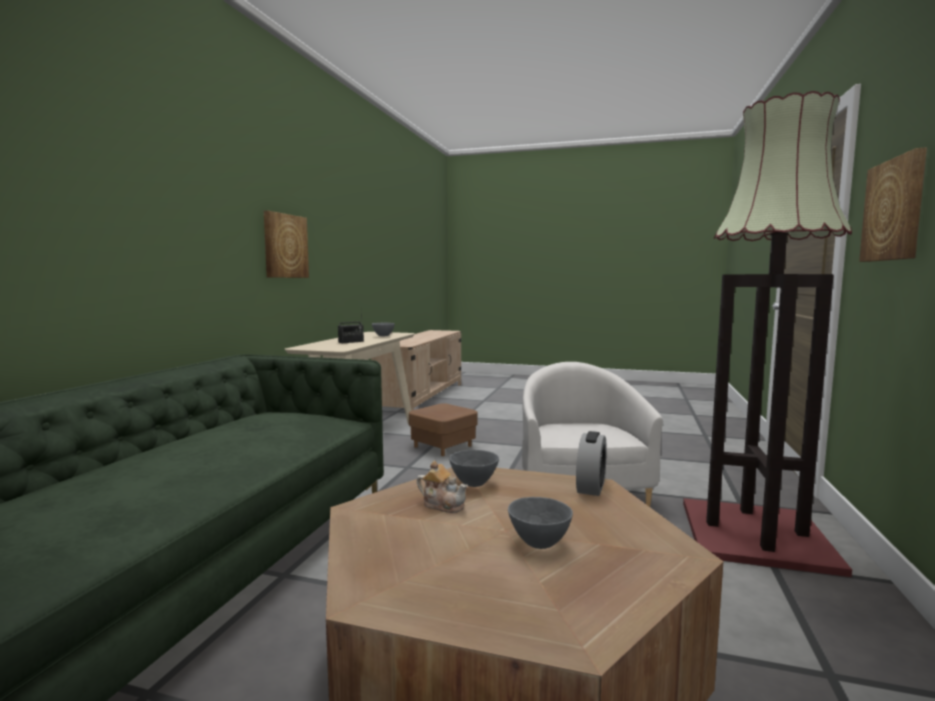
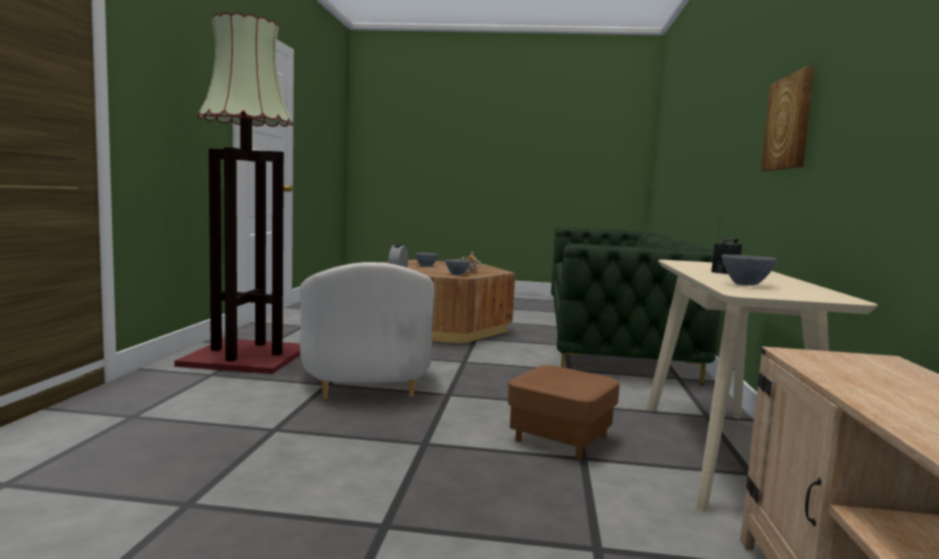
camera: 170 degrees right, 0 degrees up
picture [859,147,927,262] -> none

